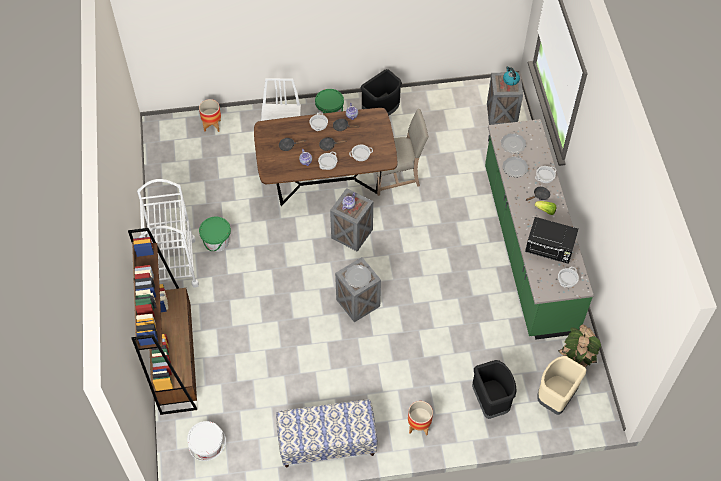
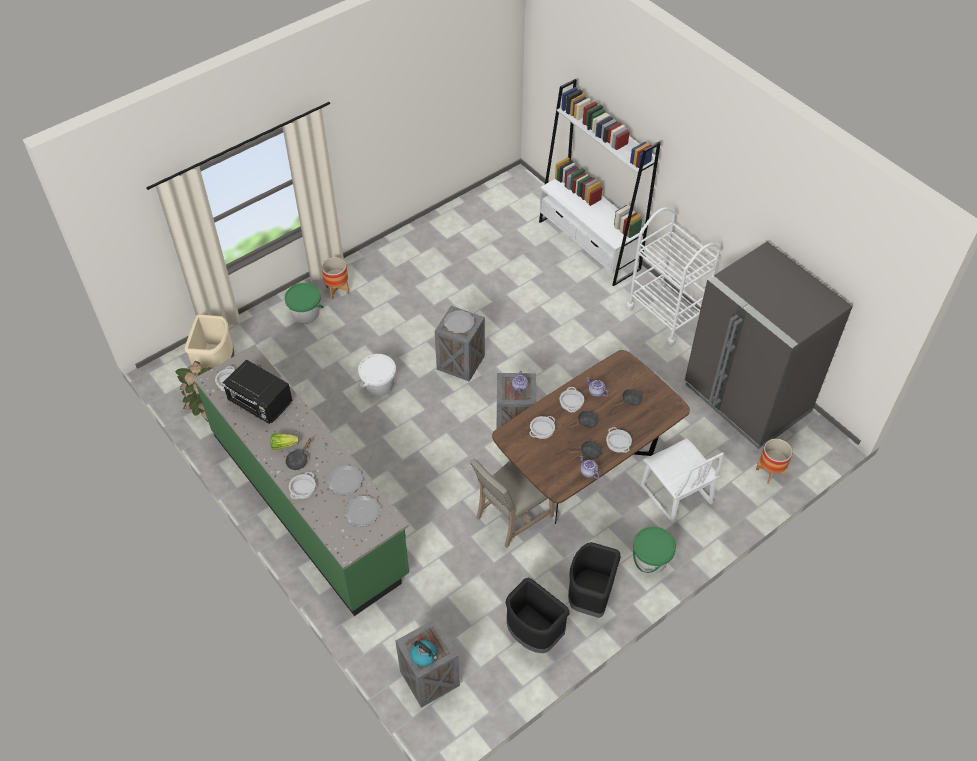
camera: 150 degrees right, 5 degrees down
brown bookcase [128,228,197,415] -> white bookcase [539,79,661,286]
white bucket [187,421,226,461] -> white bucket moved to [358,354,396,397]
green bucket [199,217,231,252] -> green bucket moved to [285,283,324,324]
bench [276,400,378,468] -> none
black trash can [472,360,516,419] -> black trash can moved to [505,578,570,653]
black microwave [525,217,579,264] -> black microwave turned 135 degrees counterclockwise [222,359,292,424]
none -> grey fridge [685,241,853,449]

